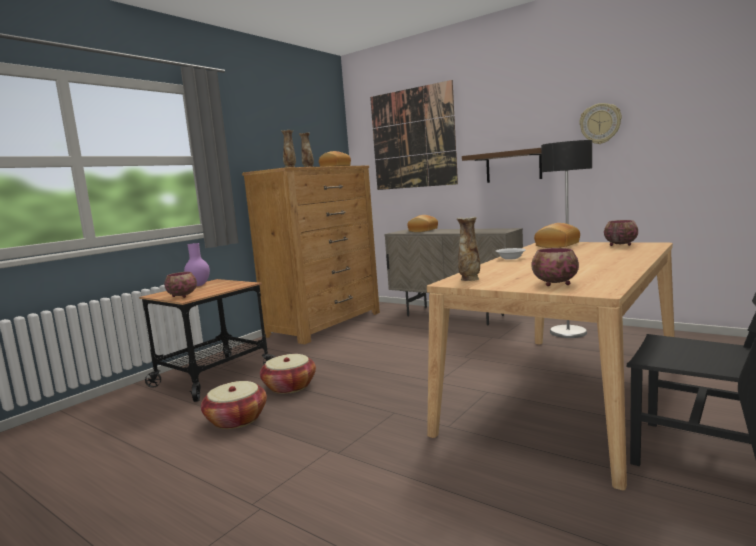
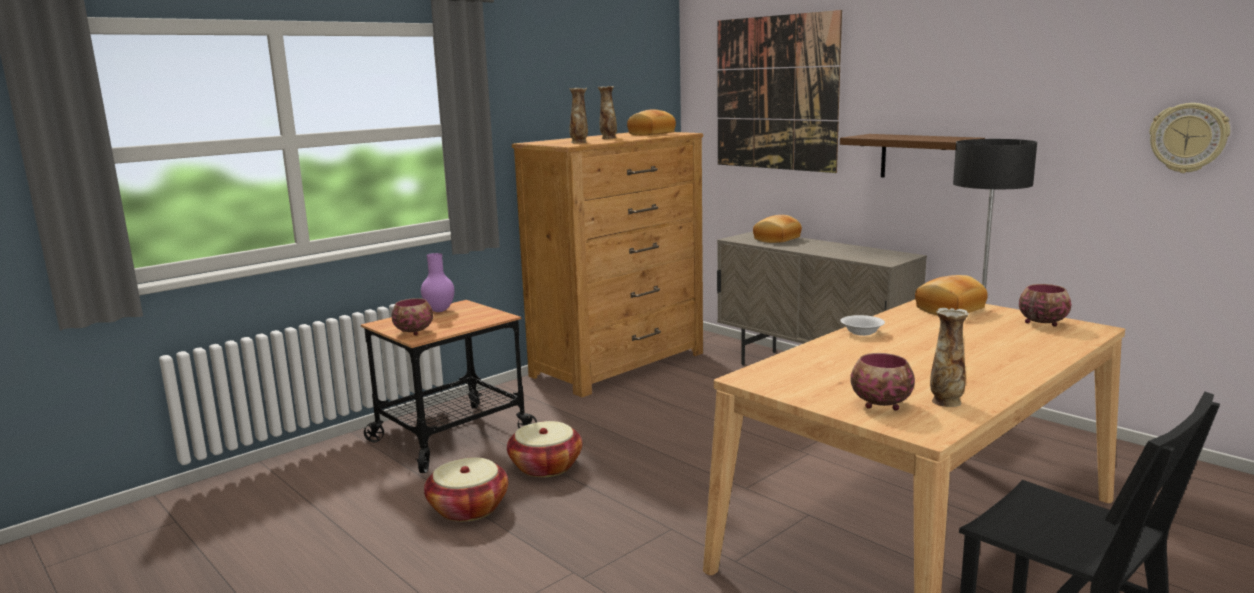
camera: 10 degrees right, 5 degrees up
vase [457,217,480,281] -> vase moved to [930,308,969,407]
wall clock [579,103,622,144] -> wall clock moved to [1149,103,1230,173]

